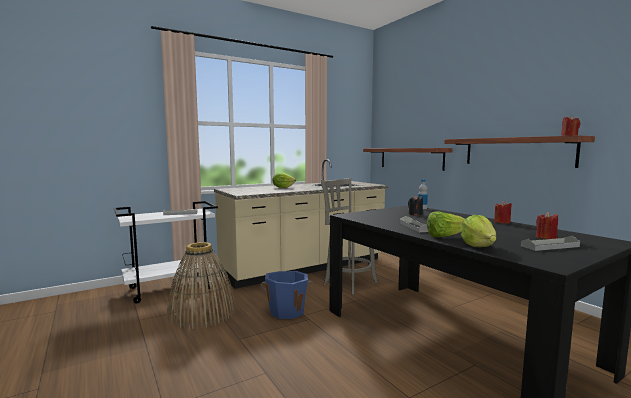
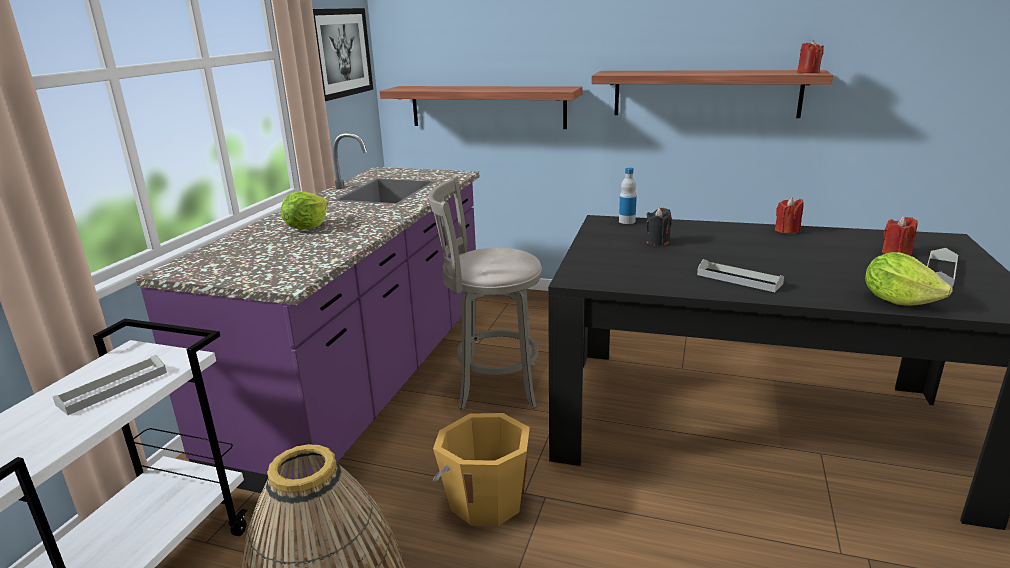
camera: 40 degrees left, 15 degrees up
beige counter [214,159,388,289] -> purple counter [136,133,479,493]
blue bucket [261,271,313,319] -> orange bucket [432,413,530,526]
lettuce [427,211,465,238] -> none
none -> picture [313,8,373,101]

